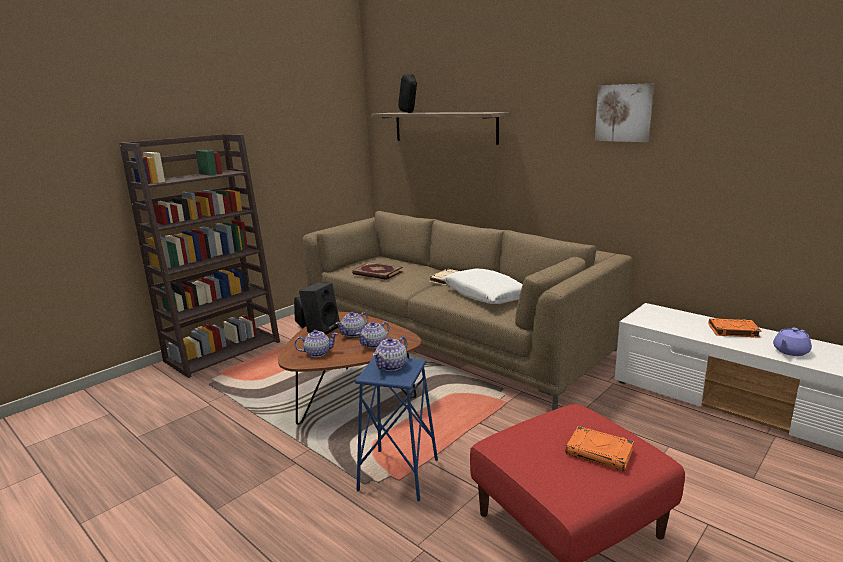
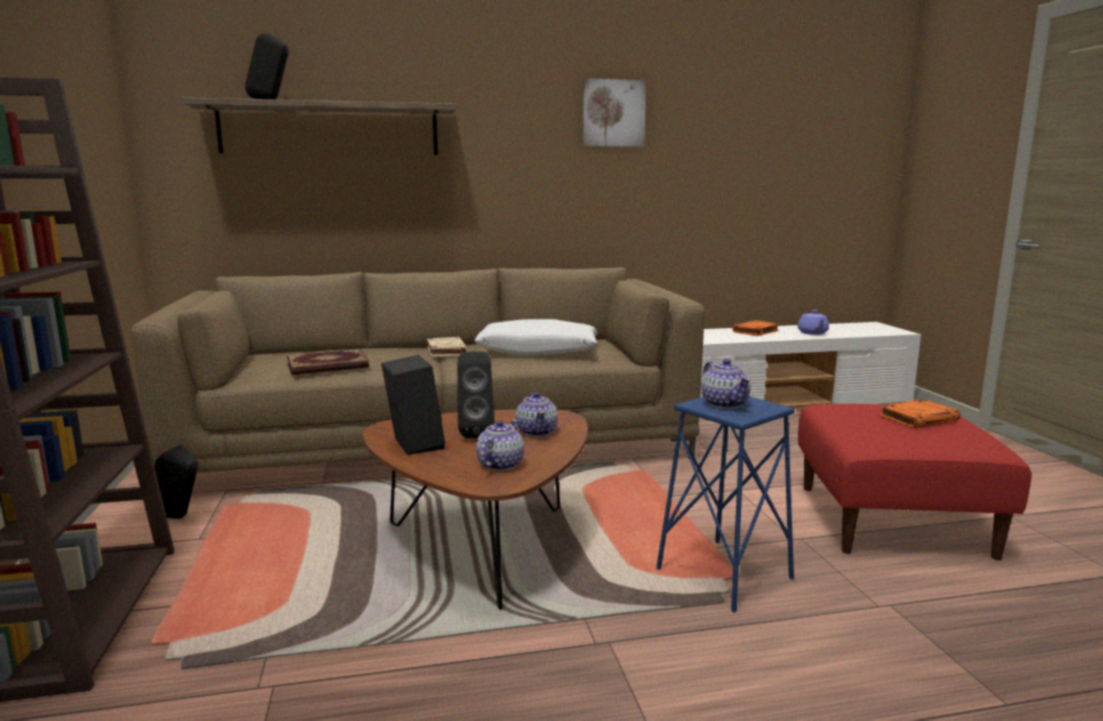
camera: 55 degrees left, 5 degrees down
teapot [336,312,368,337] -> black speaker [457,351,495,438]

